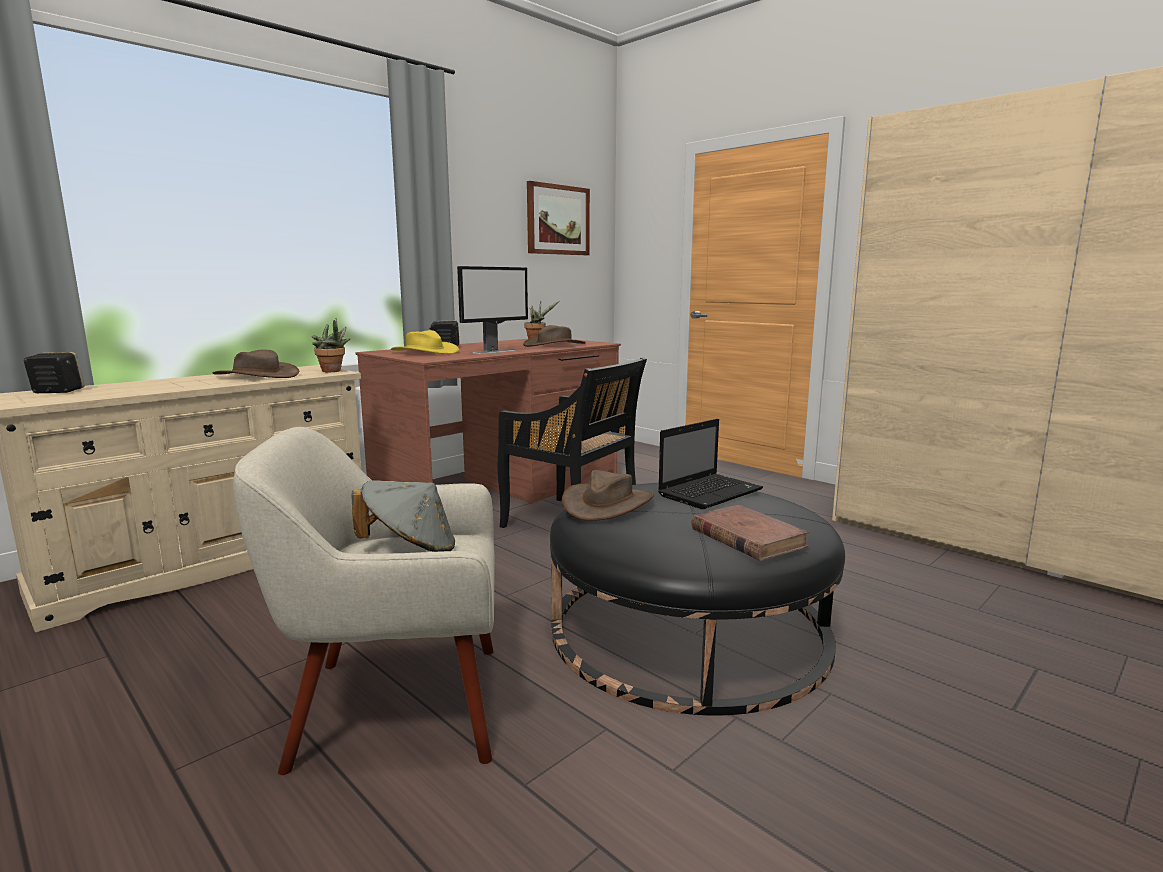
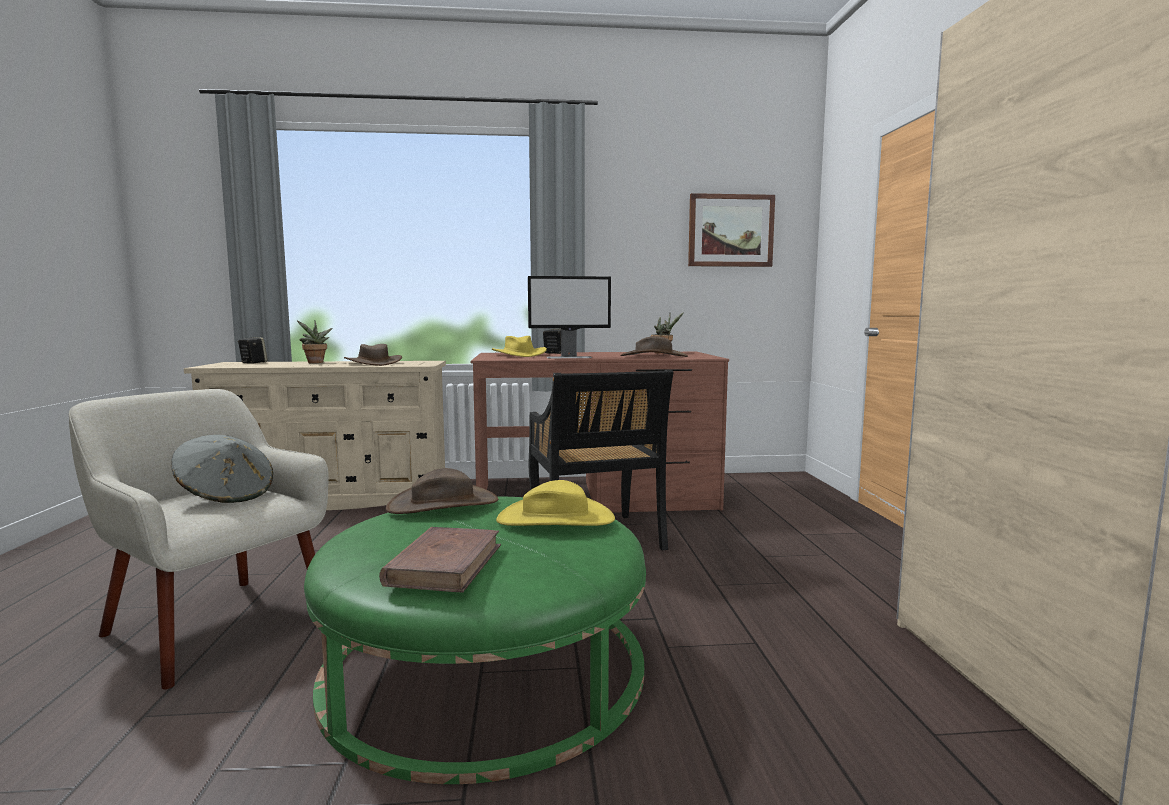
camera: 40 degrees right, 5 degrees down
potted plant [312,319,351,372] -> potted plant moved to [297,321,333,363]
black ottoman [550,483,845,716] -> green ottoman [304,496,646,784]
laptop [658,419,763,509] -> yellow hat [496,480,615,526]

